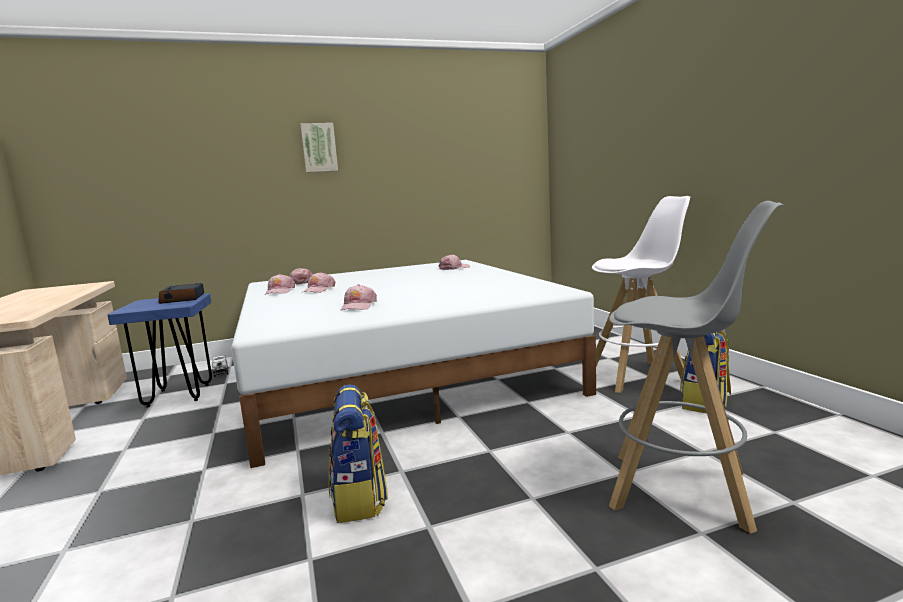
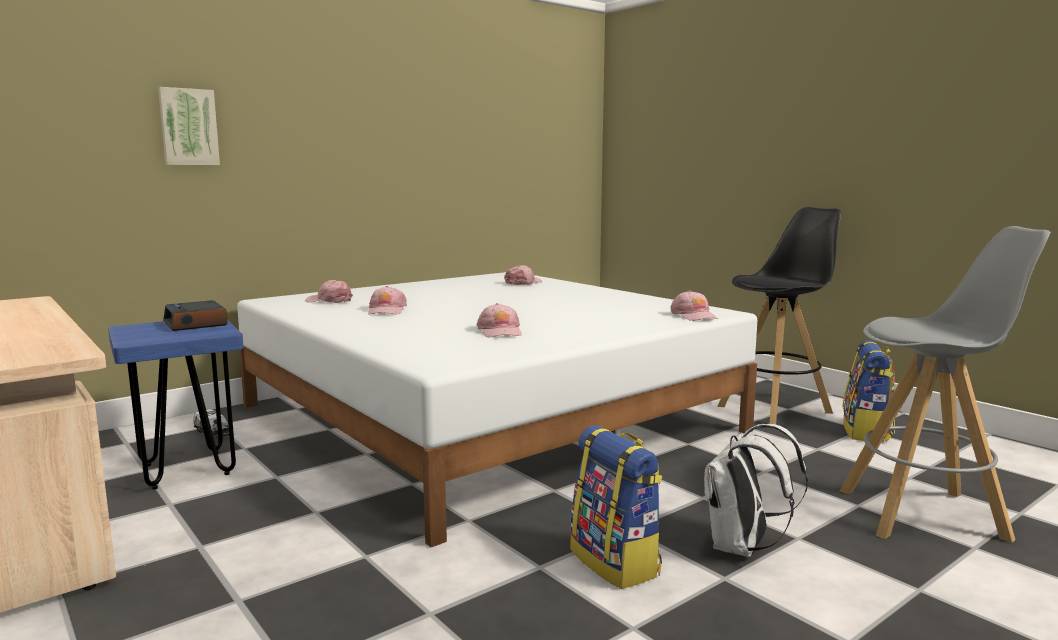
camera: 20 degrees left, 0 degrees up
pink cap [265,274,295,295] -> pink cap moved to [670,290,718,321]
picture [300,123,338,172] -> picture moved to [158,87,220,165]
white stool [592,196,690,393] -> black stool [717,207,841,424]
none -> white backpack [704,424,808,557]

